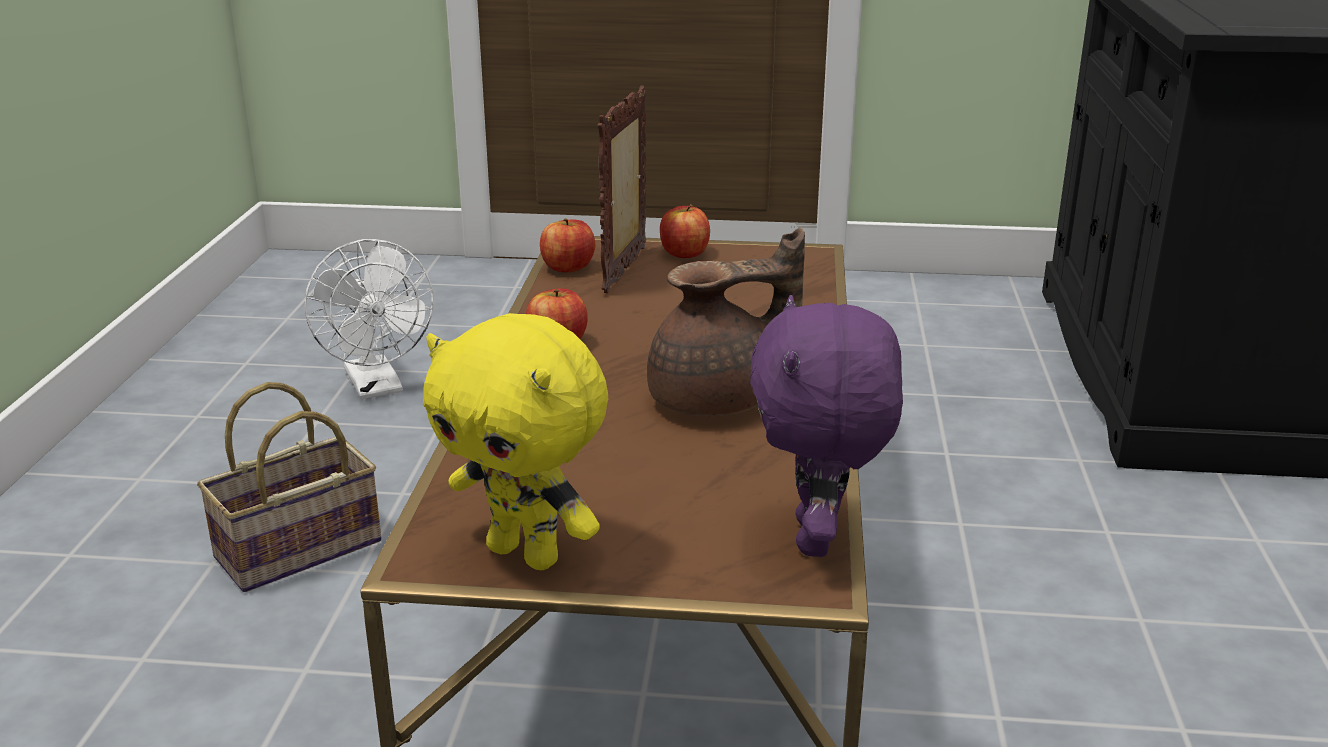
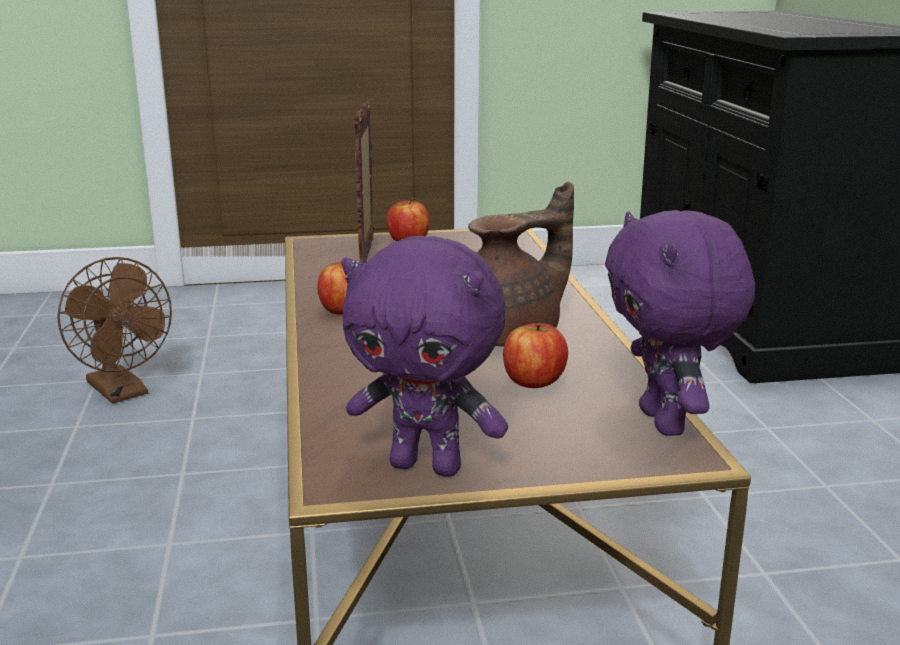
camera: 15 degrees left, 5 degrees down
basket [197,382,382,592] -> none
white fan [304,239,434,399] -> brown fan [57,257,172,403]
yellow plush toy [423,313,608,570] -> purple plush toy [342,236,508,477]
apple [540,218,595,273] -> apple moved to [503,323,568,388]

